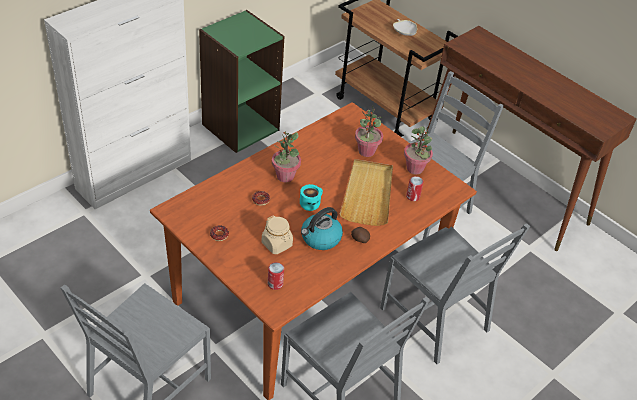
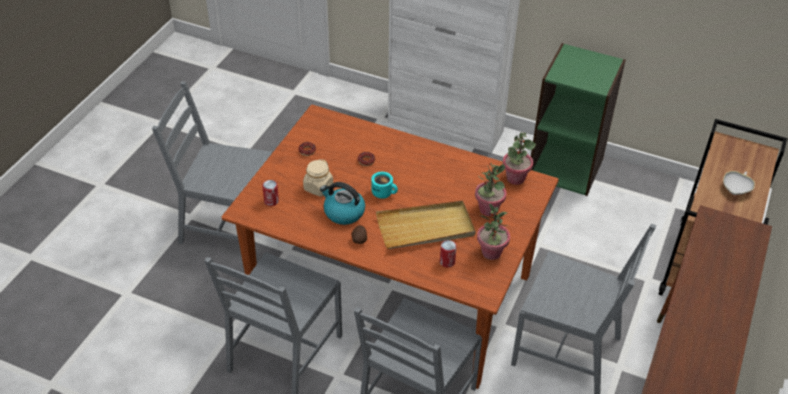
camera: 70 degrees right, 0 degrees up
potted plant [272,131,301,183] -> potted plant moved to [503,132,536,185]

